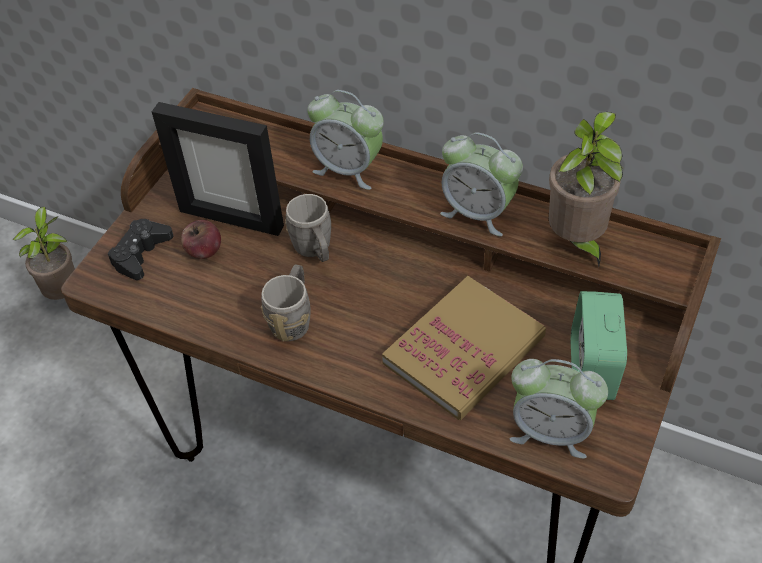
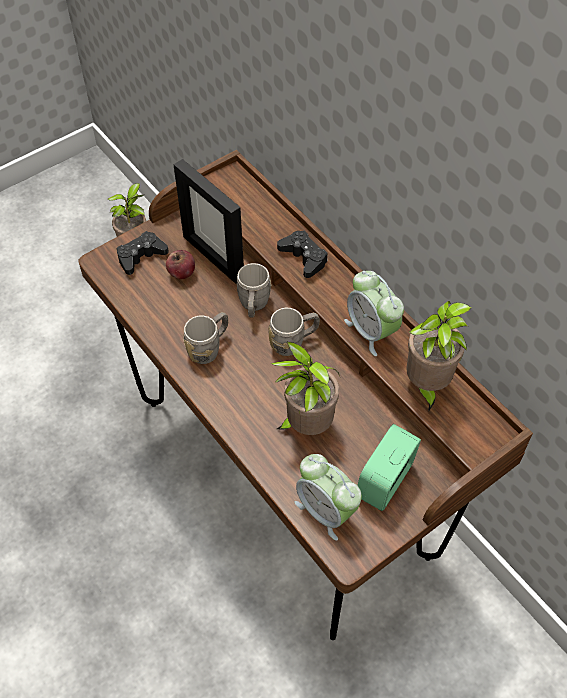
camera: 25 degrees right, 5 degrees up
alarm clock [307,90,384,190] -> black game controller [277,230,328,278]
book [382,276,546,420] -> potted plant [270,341,340,435]
none -> grey mug [268,308,320,356]

